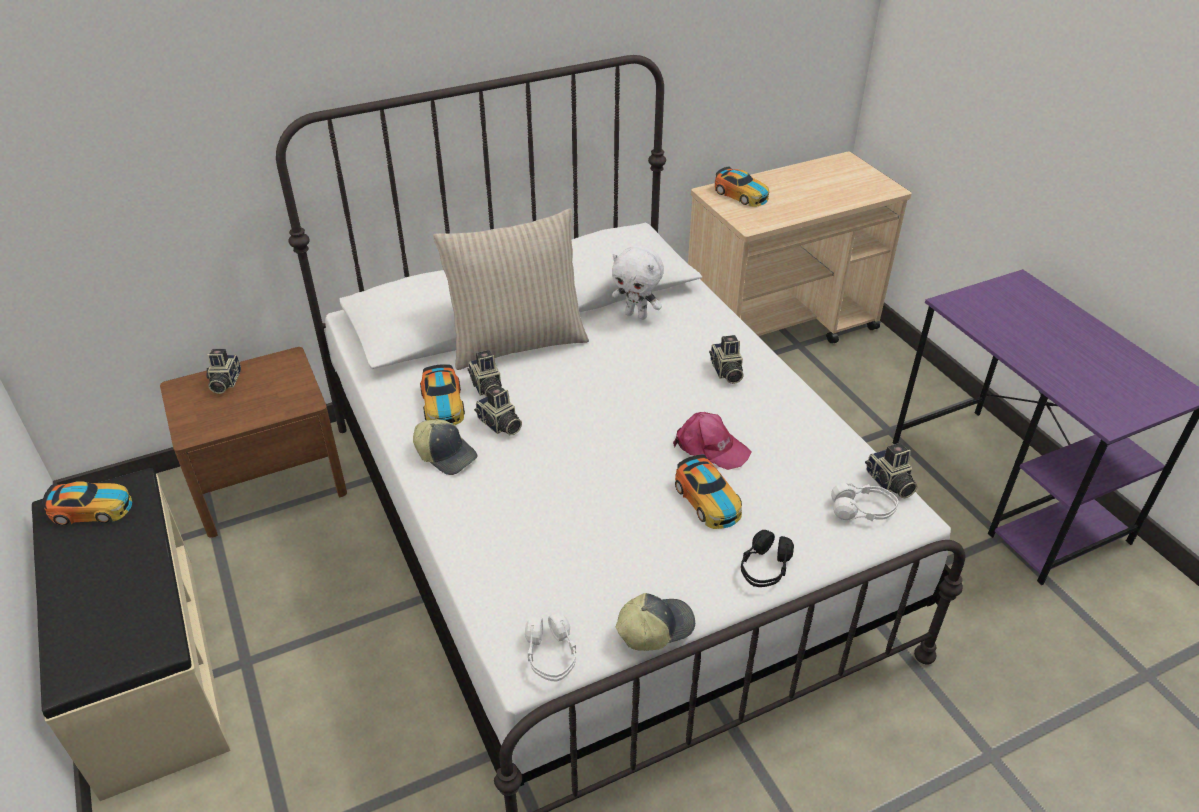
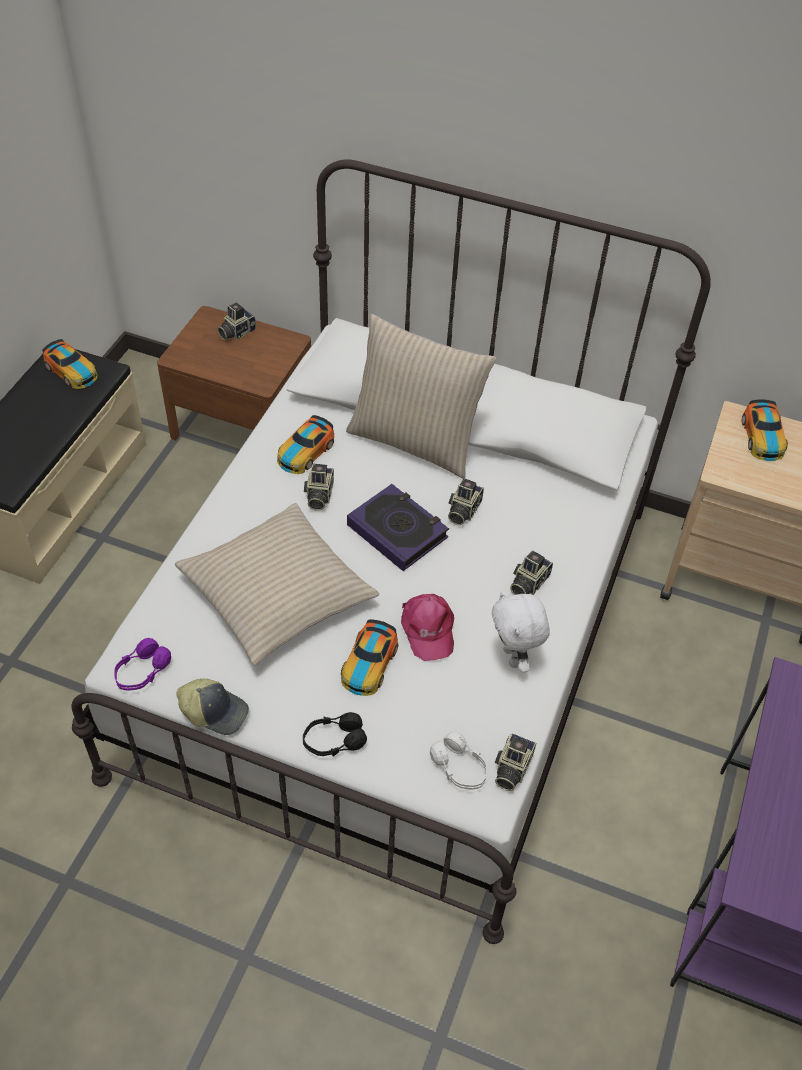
camera: 45 degrees right, 10 degrees up
cap [413,419,478,475] -> none
camera [468,350,502,397] -> camera moved to [448,478,484,525]
white headphones [525,613,576,682] -> purple headphones [114,638,171,691]
white plush toy [612,245,664,320] -> white plush toy moved to [492,591,550,673]
none -> beige pillow [175,503,379,666]
none -> book [347,484,449,571]

